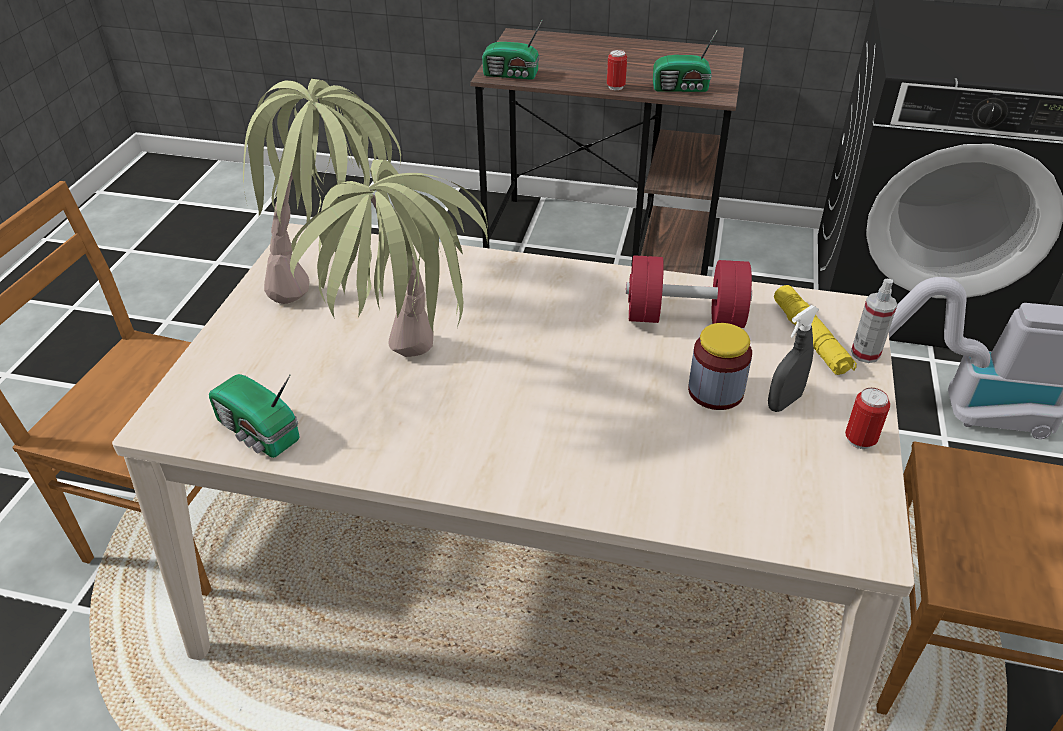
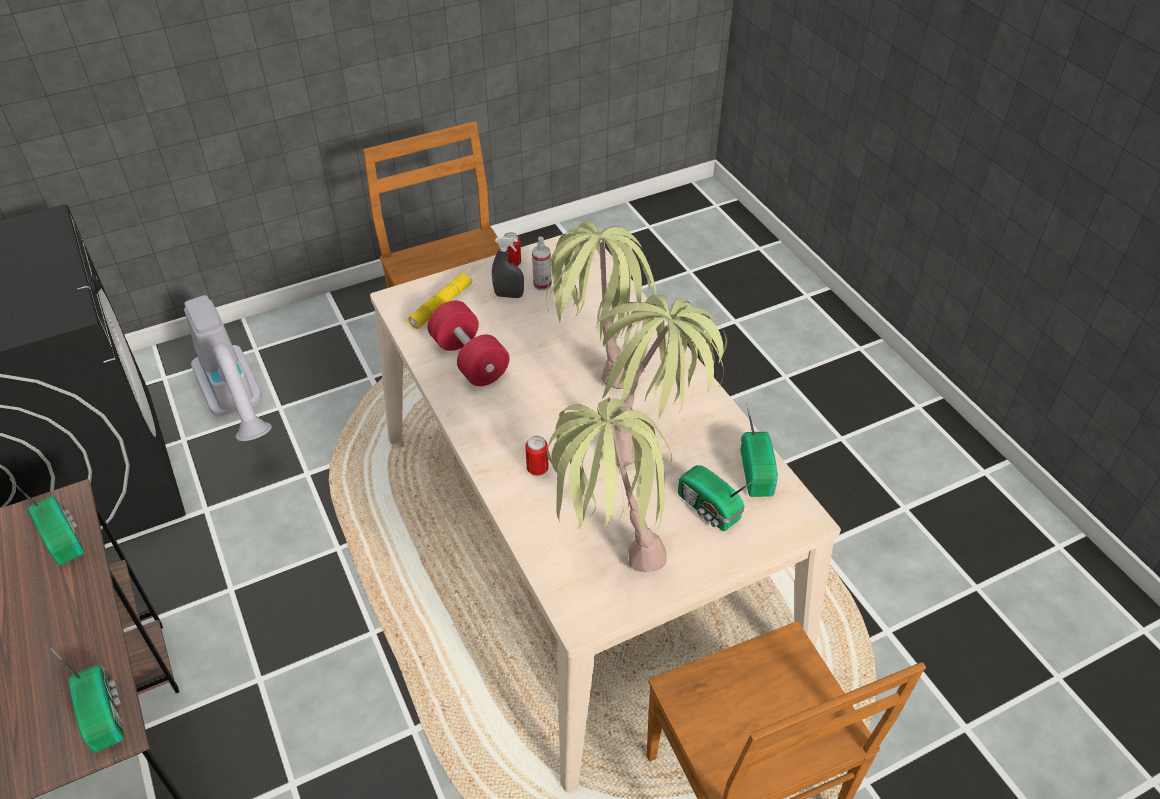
camera: 130 degrees left, 5 degrees up
can [607,50,627,90] -> can moved to [525,436,549,476]
jar [688,323,752,410] -> none
spray bottle [851,279,897,363] -> spray bottle moved to [532,236,552,290]
none -> potted plant [546,221,656,389]
none -> radio [678,465,753,531]

